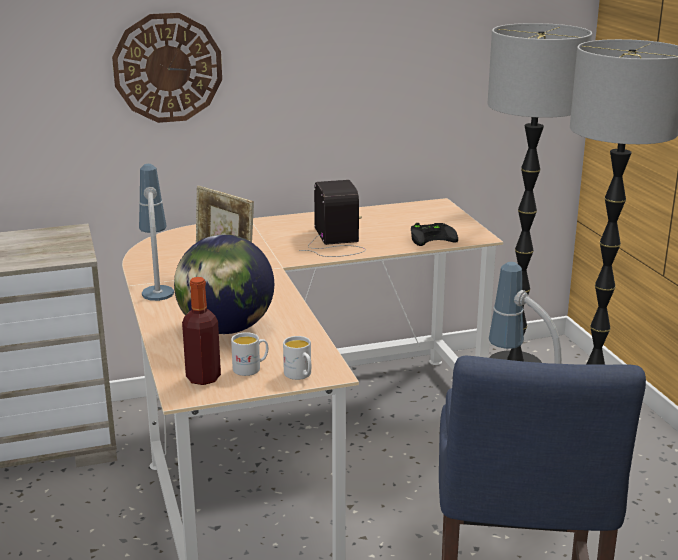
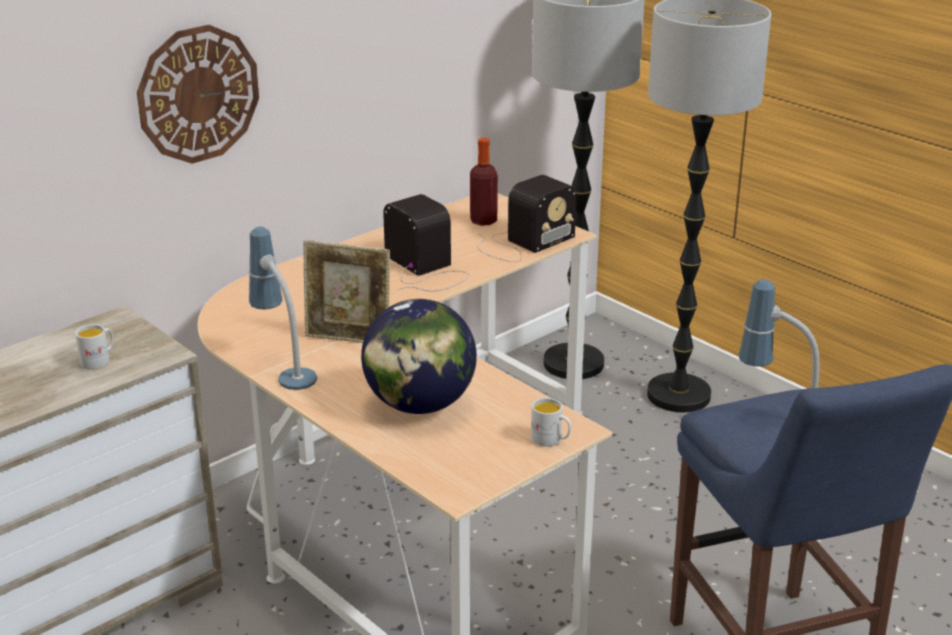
camera: 25 degrees left, 5 degrees up
bottle [182,277,221,385] -> bottle moved to [470,138,498,226]
white mug [231,332,268,376] -> white mug moved to [75,324,113,369]
black game controller [411,223,458,246] -> radio [477,175,576,262]

